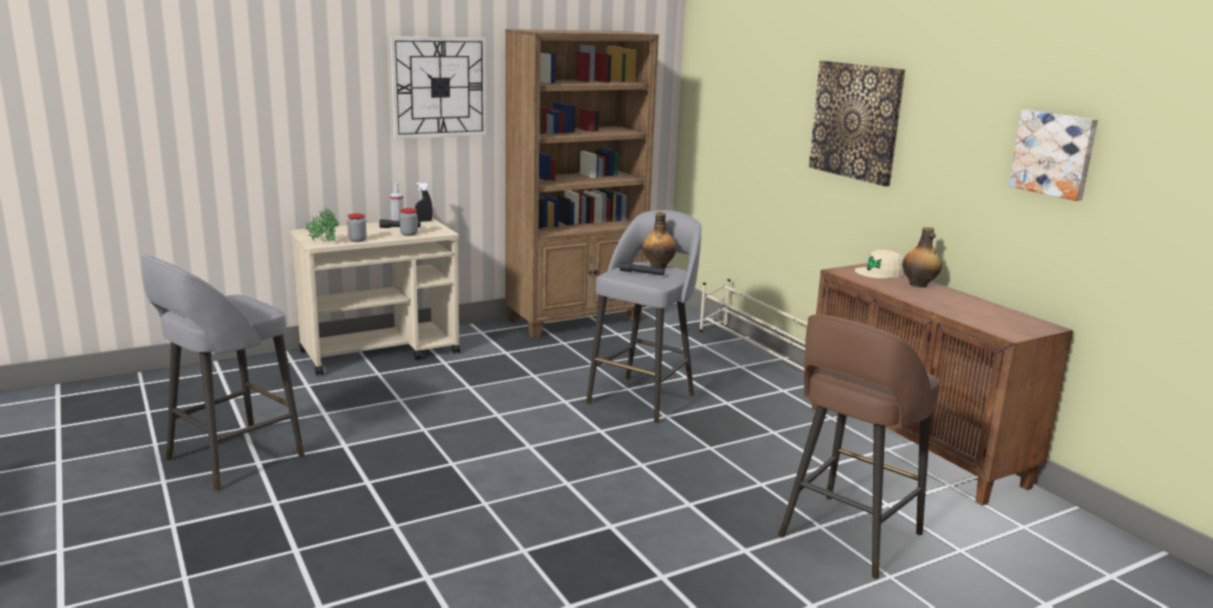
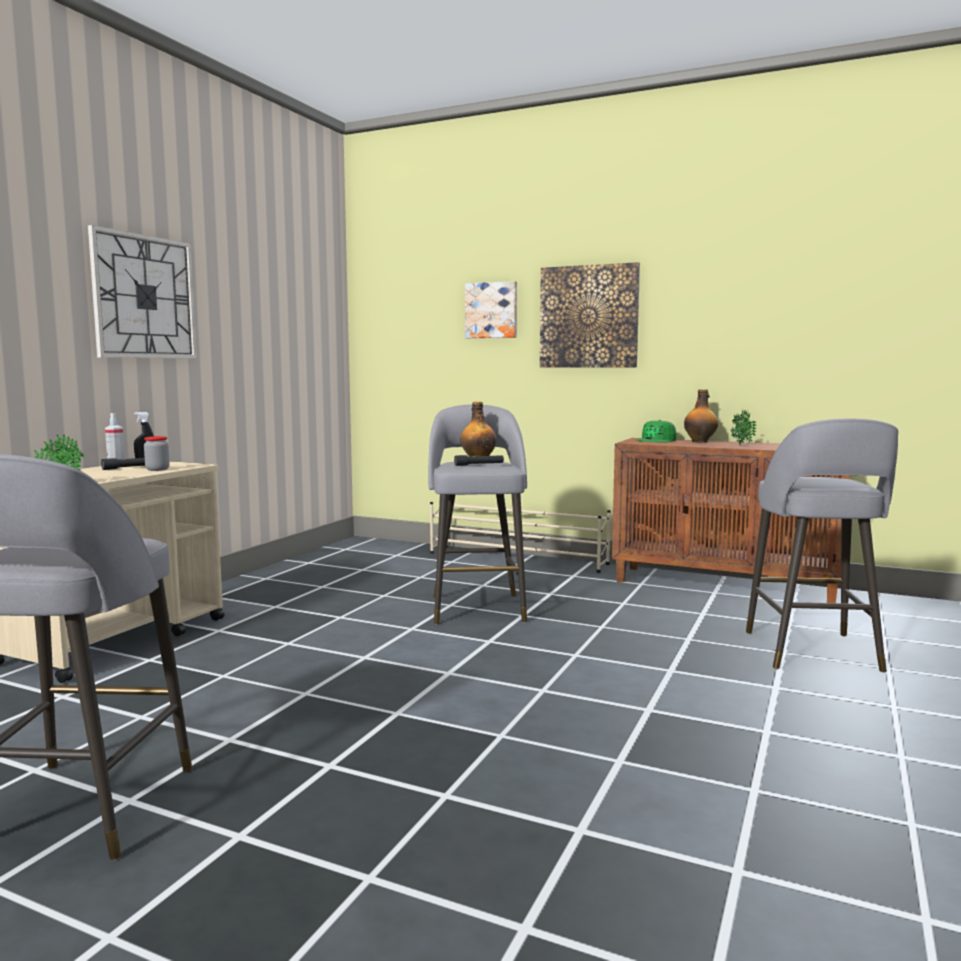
camera: 35 degrees left, 10 degrees down
jar [347,213,367,242] -> none
brown bookcase [505,29,659,339] -> none
brown stool [778,315,940,579] -> grey stool [746,418,898,673]
beige cap [855,250,905,279] -> green cap [636,420,677,443]
picture [1008,110,1098,201] -> picture moved to [465,281,517,338]
none -> potted plant [731,409,756,446]

